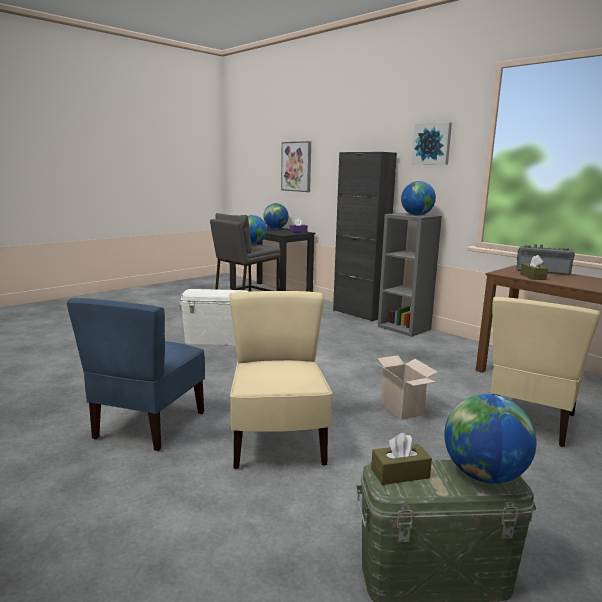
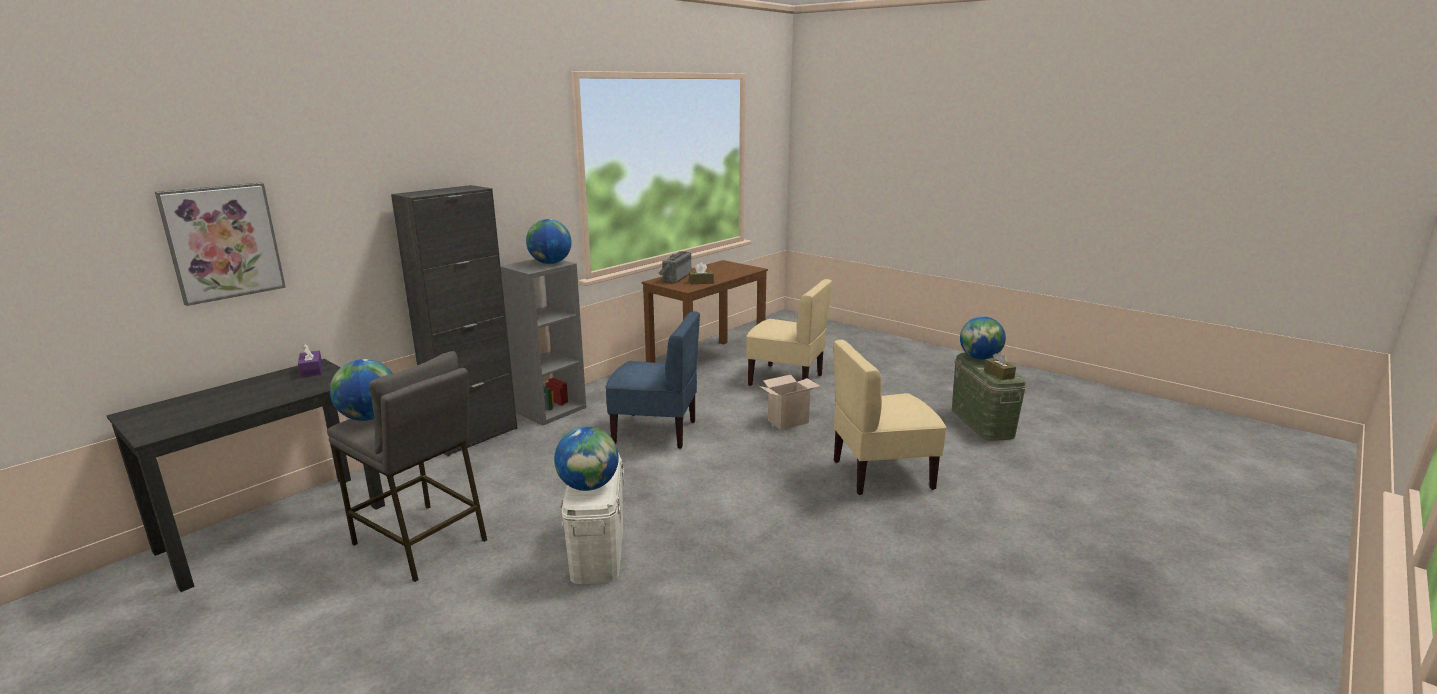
camera: 95 degrees left, 5 degrees up
blue chair [67,298,205,451] -> blue chair moved to [605,311,700,449]
globe [263,203,289,229] -> globe moved to [554,426,619,491]
picture [412,122,452,165] -> none

